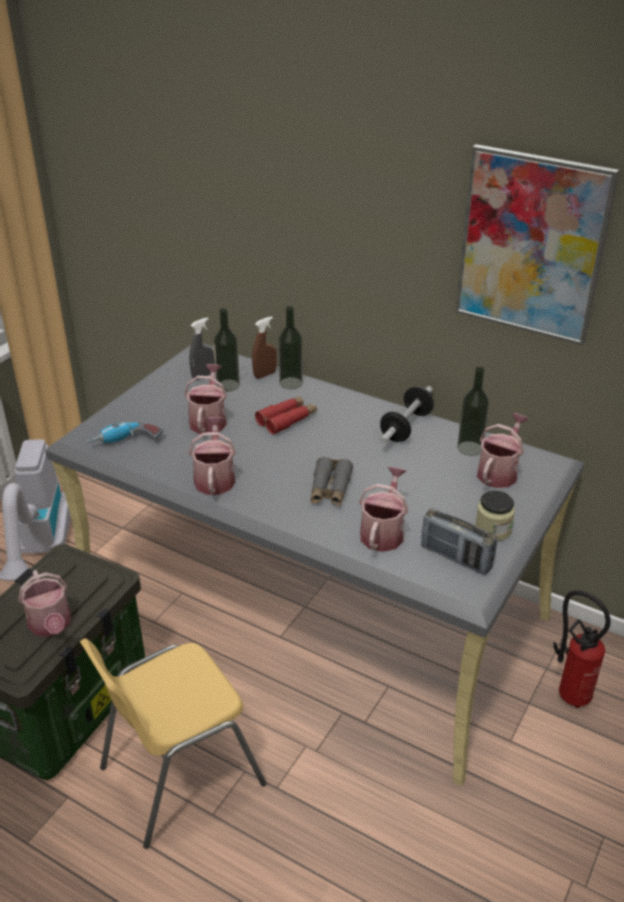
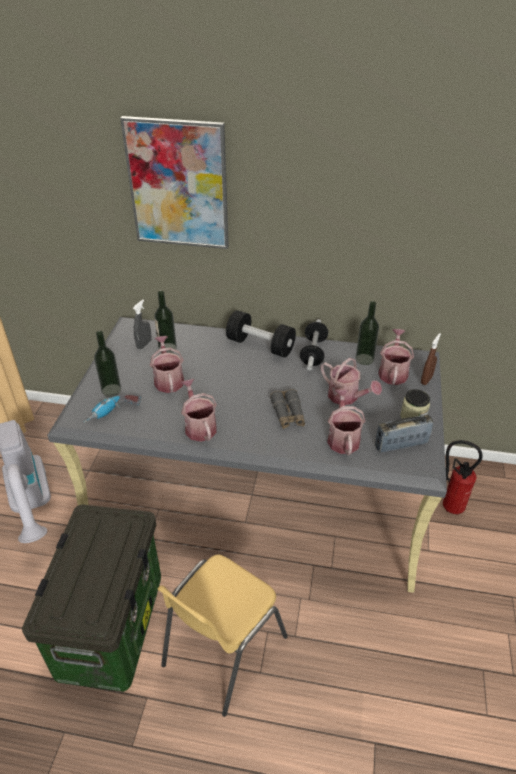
camera: 20 degrees left, 5 degrees up
watering can [18,570,71,637] -> watering can moved to [321,358,382,405]
brown spray bottle [252,316,277,379] -> brown spray bottle moved to [421,333,441,385]
red binoculars [255,396,317,435] -> none
bottle [278,306,303,389] -> bottle moved to [94,331,121,397]
radio [421,508,497,575] -> radio turned 150 degrees clockwise [375,414,433,453]
picture [456,144,619,346] -> picture moved to [120,116,229,249]
none -> black dumbbell [226,310,296,358]

